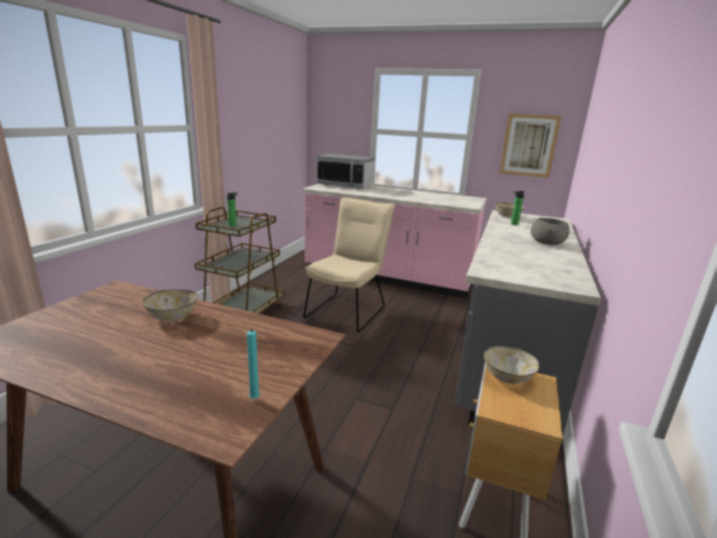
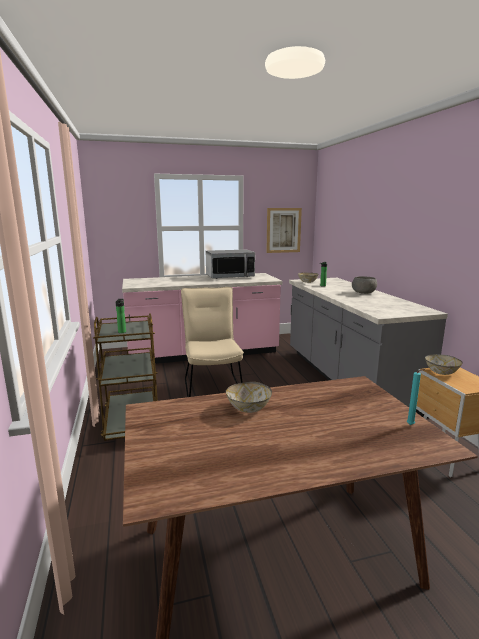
camera: 35 degrees left, 5 degrees down
microwave [317,154,375,189] -> microwave moved to [206,250,255,279]

